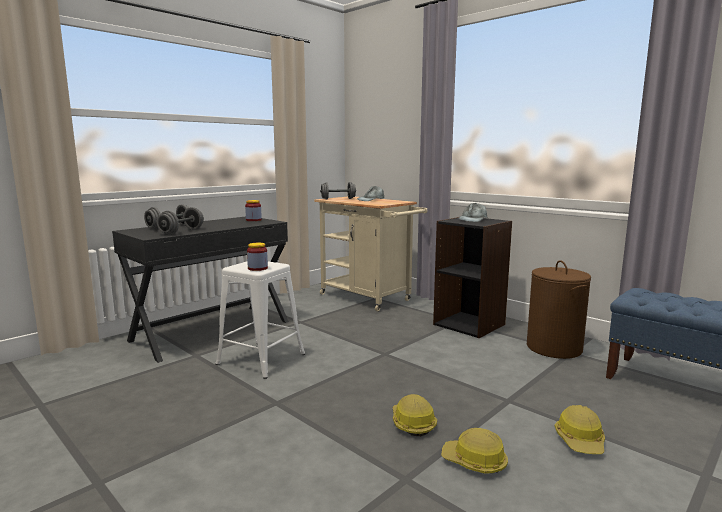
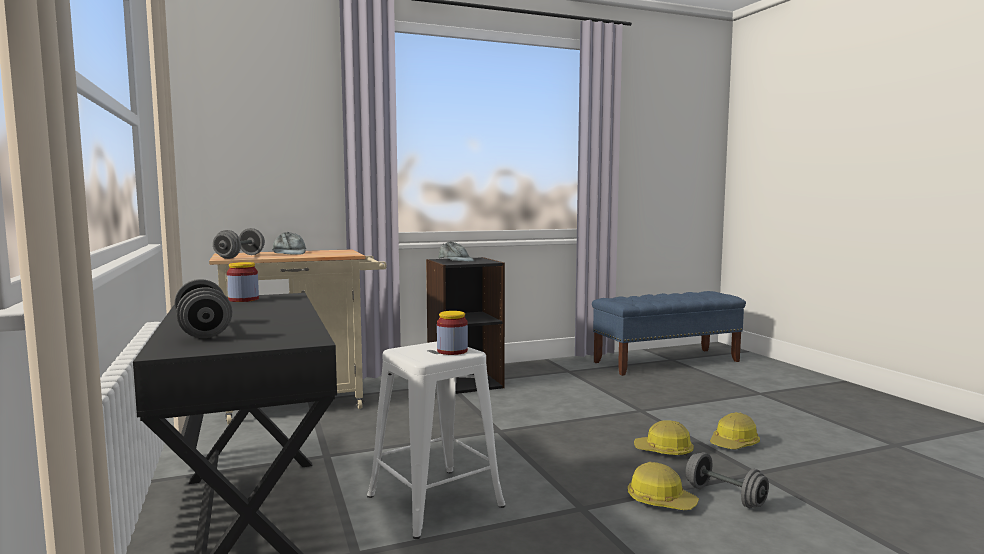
camera: 65 degrees left, 5 degrees down
grey dumbbell [157,207,204,235] -> grey dumbbell moved to [685,452,769,508]
brown laundry basket [527,260,591,359] -> none
hard hat [555,405,605,454] -> hard hat moved to [628,462,699,510]

